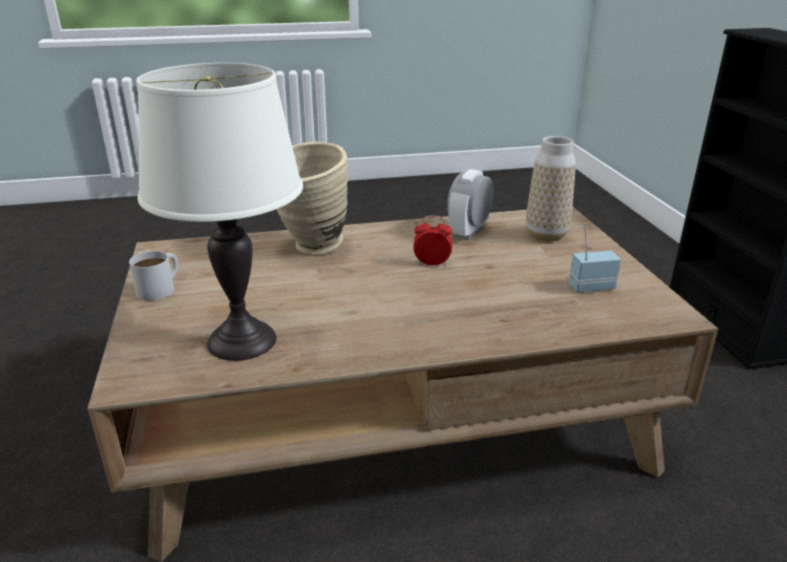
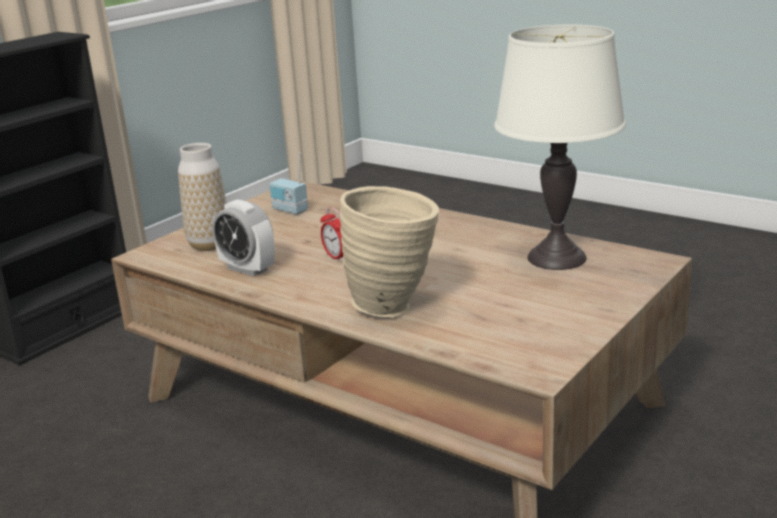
camera: 130 degrees left, 5 degrees down
white mug [129,251,179,301] -> none
alarm clock [447,169,494,240] -> alarm clock turned 45 degrees clockwise [212,200,275,277]

